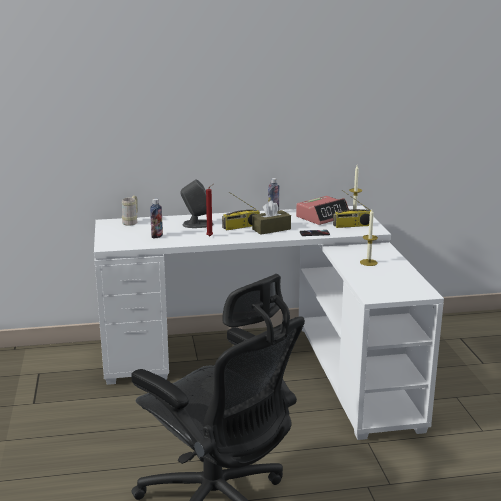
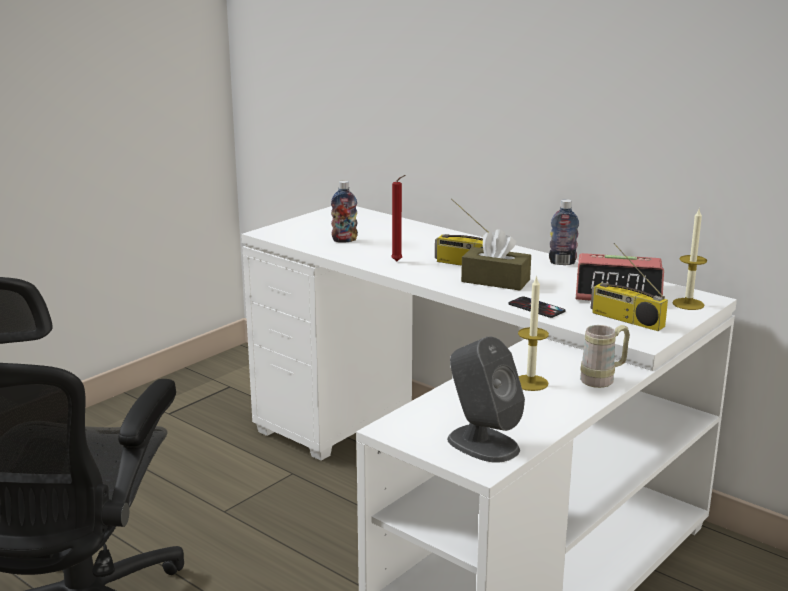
camera: 50 degrees right, 0 degrees up
beige mug [122,195,138,226] -> beige mug moved to [580,325,630,388]
grey speaker [180,179,213,228] -> grey speaker moved to [447,336,525,463]

